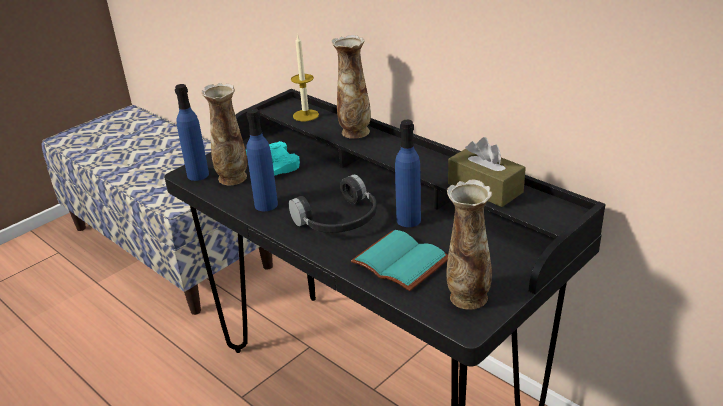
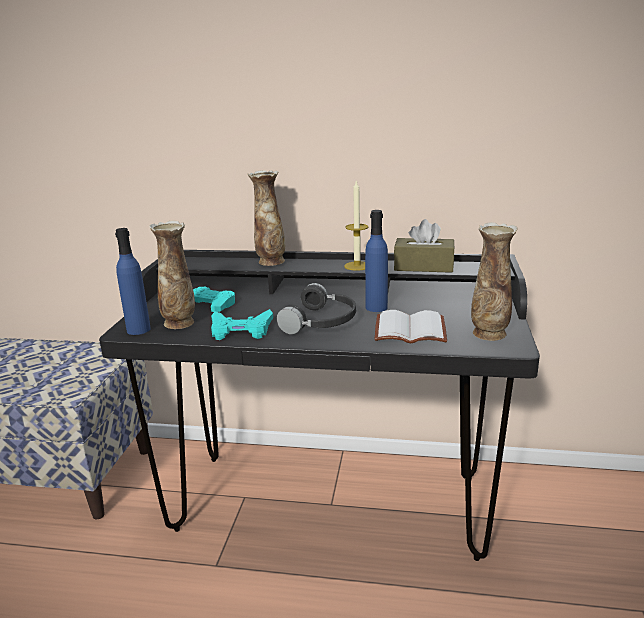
camera: 35 degrees left, 10 degrees down
blue bottle [246,108,278,211] -> turquoise game controller [211,309,273,340]
candle [291,35,319,121] -> candle moved to [344,181,368,271]
turquoise book [351,230,448,291] -> white book [375,310,447,344]

